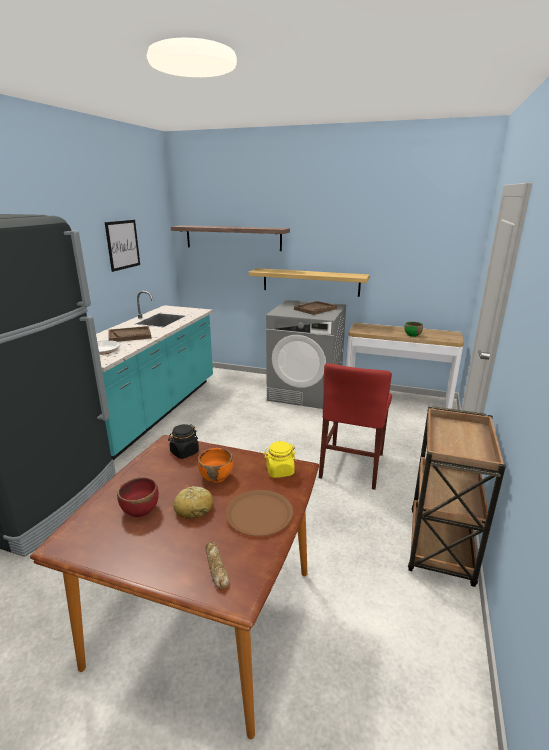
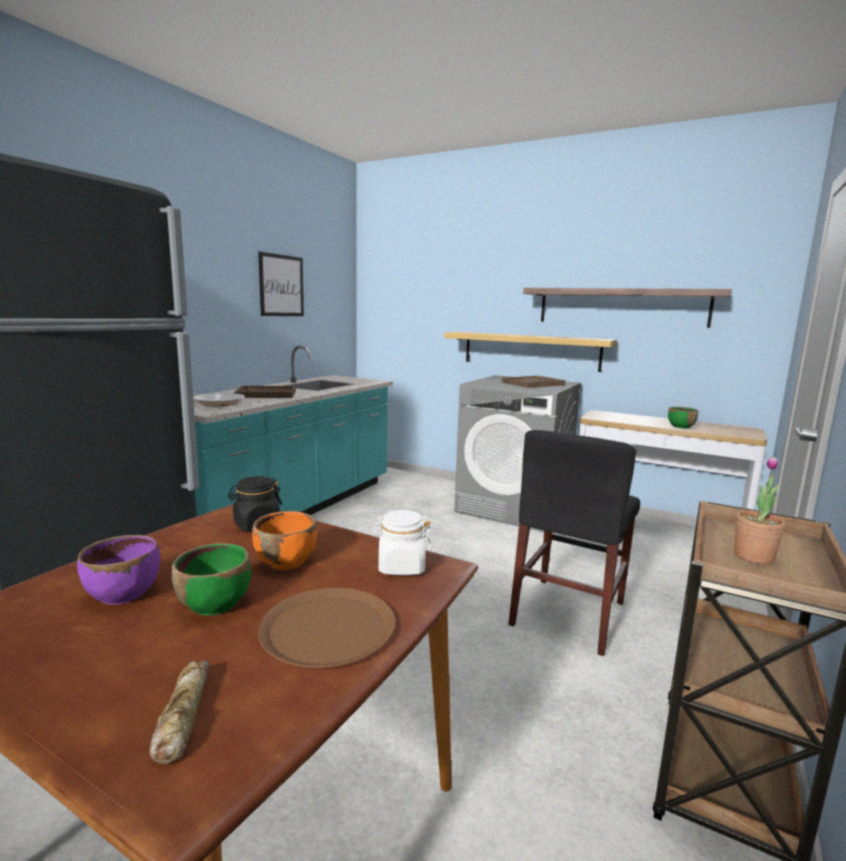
camera: 10 degrees right, 10 degrees down
red bowl [117,477,159,518] -> purple bowl [77,535,161,605]
shelf [171,225,290,251] -> shelf moved to [523,288,732,328]
bread [173,486,213,519] -> green bowl [172,543,251,615]
yellow jar [263,441,296,478] -> white jar [371,510,432,575]
red chair [319,363,392,490] -> black chair [508,430,640,656]
none -> potted plant [734,457,785,564]

